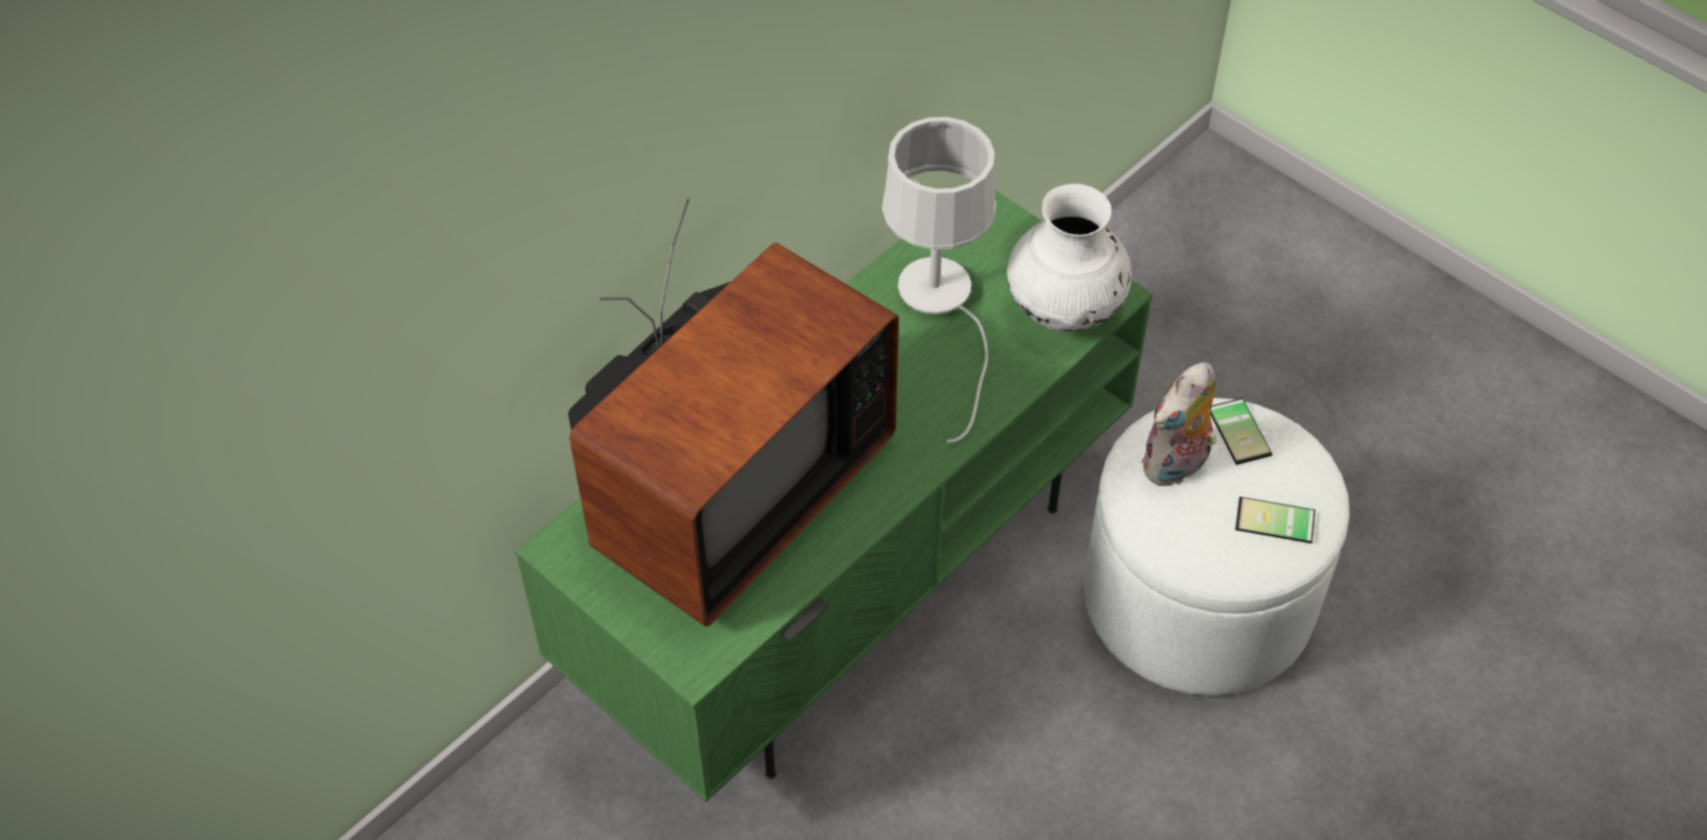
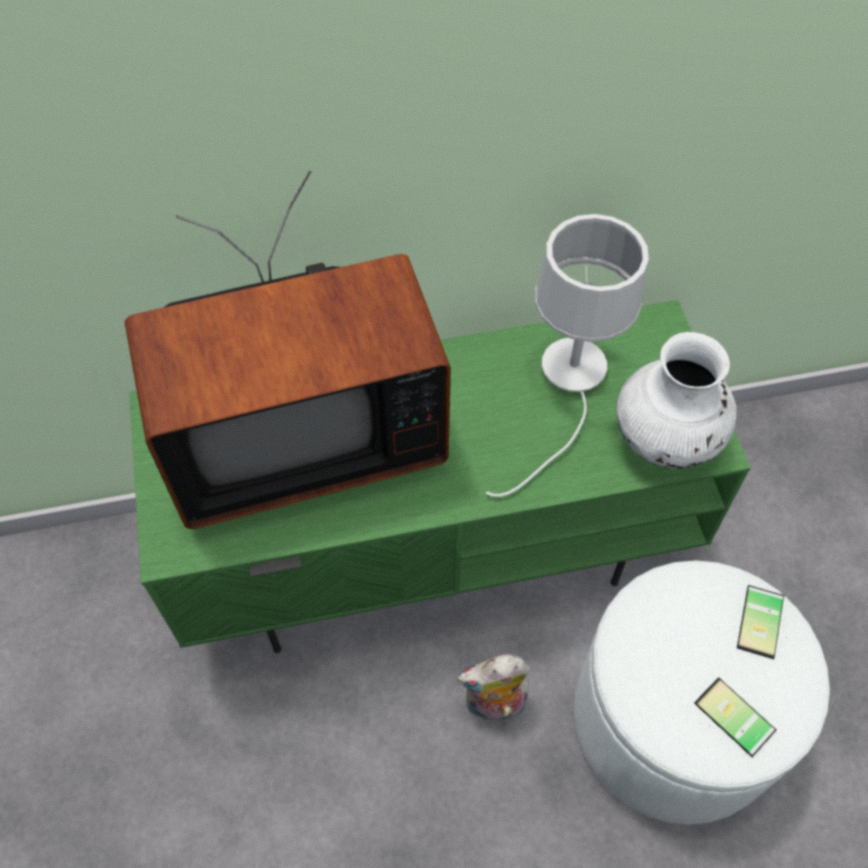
camera: 35 degrees right, 5 degrees up
plush toy [1141,362,1216,488] -> plush toy moved to [457,654,530,724]

